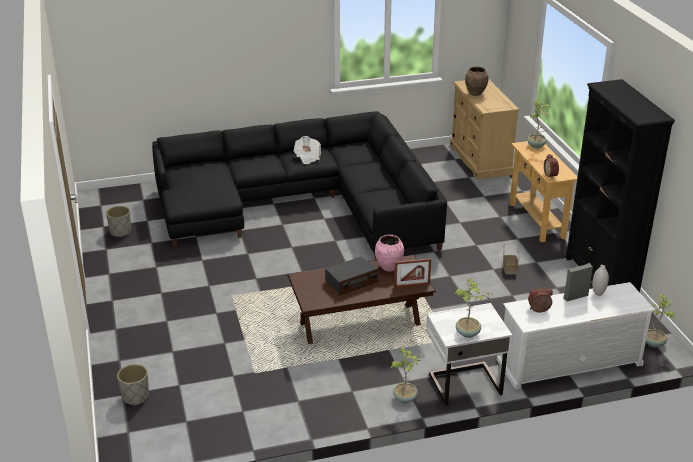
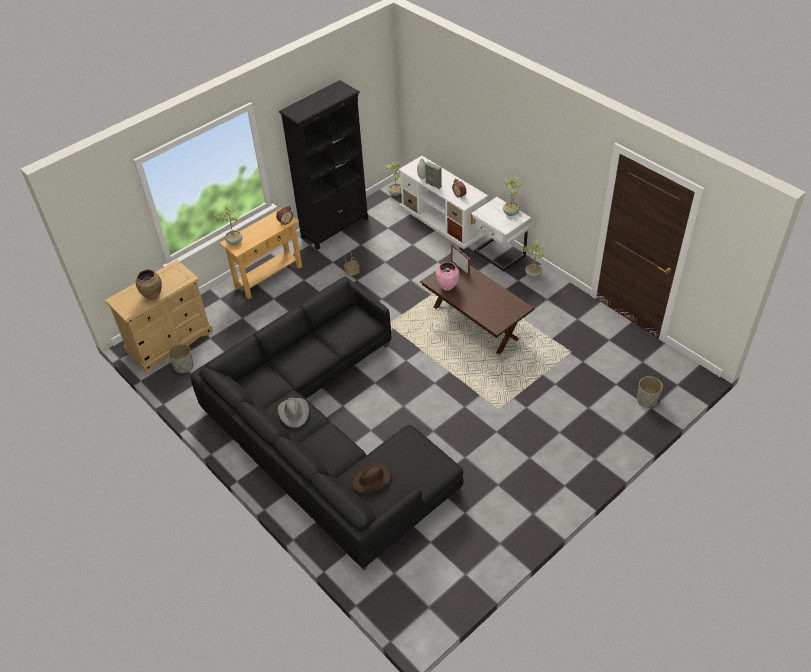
camera: 115 degrees left, 15 degrees up
grey planter [106,206,131,237] -> grey planter moved to [168,344,194,373]
newspaper [294,136,321,164] -> grey hat [278,397,309,428]
radio [325,256,378,296] -> none
none -> brown hat [352,461,391,493]

